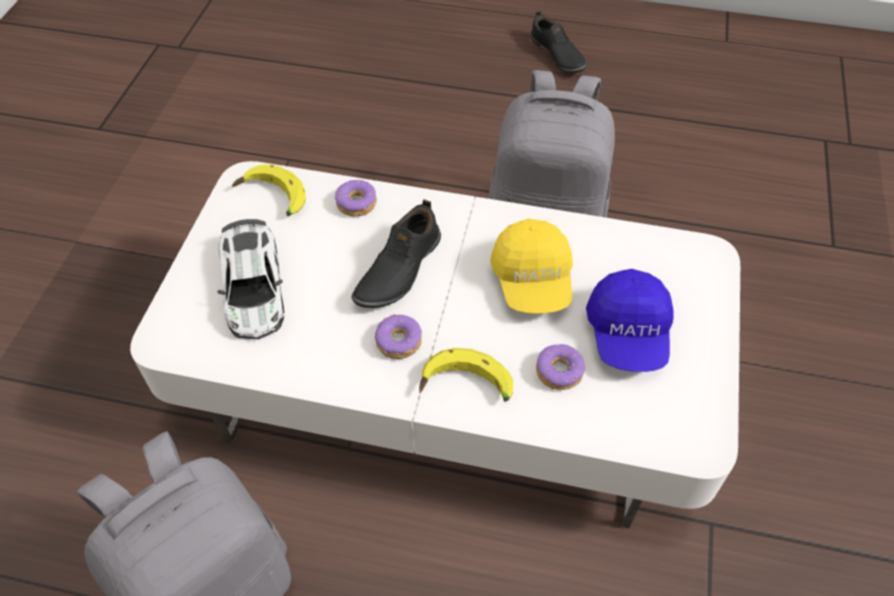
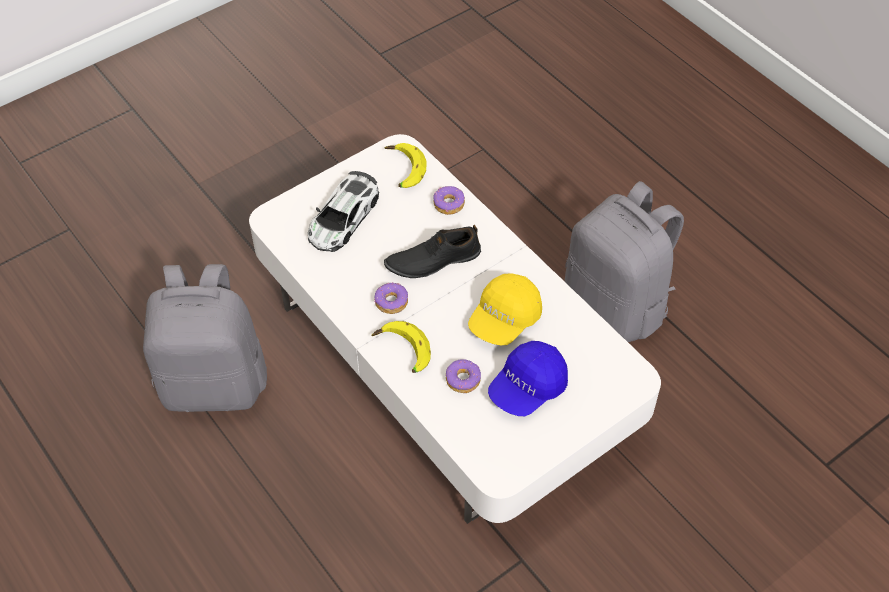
camera: 40 degrees right, 0 degrees up
black shoe [530,10,586,73] -> none

